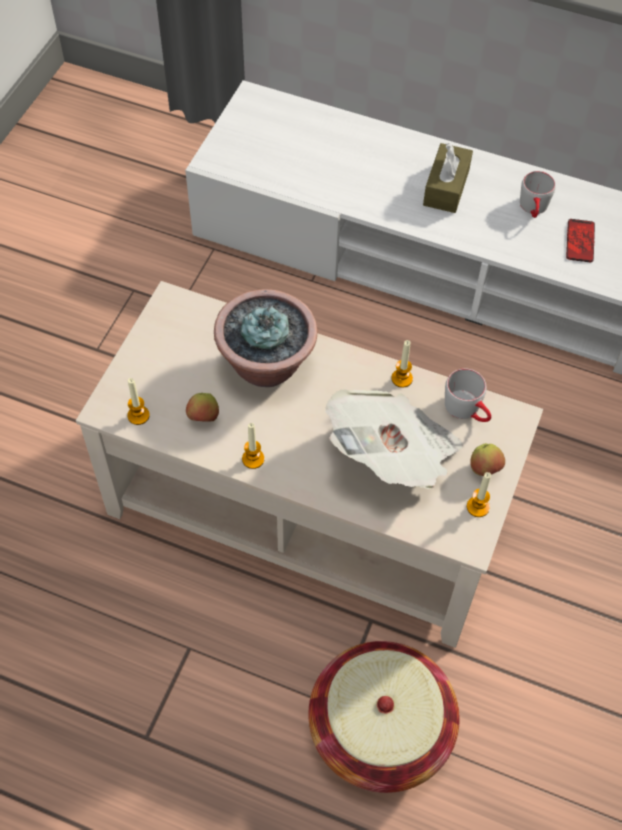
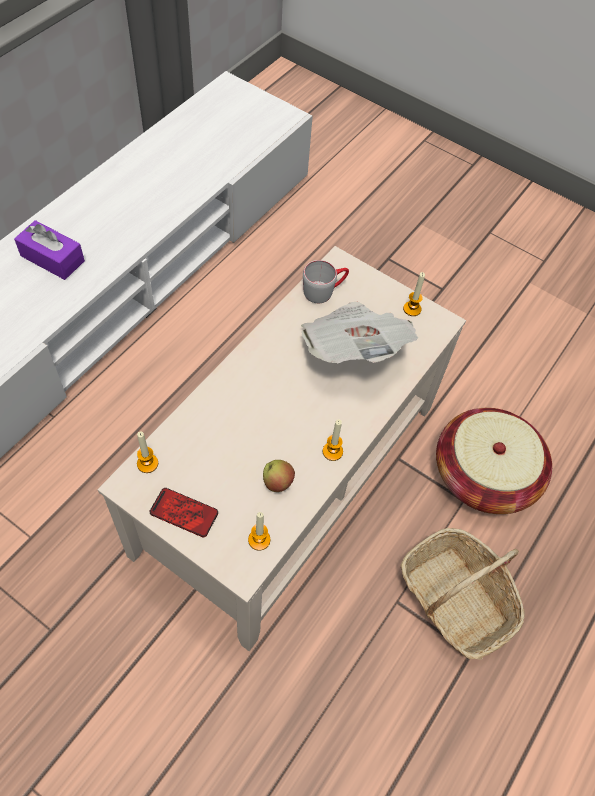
camera: 80 degrees left, 0 degrees up
potted plant [214,289,318,387] -> none
candle [391,340,413,388] -> candle moved to [137,431,158,473]
brown tissue box [423,143,473,213] -> purple tissue box [14,220,85,280]
apple [470,443,505,476] -> none
grey mug [520,171,556,218] -> none
phone [566,219,595,262] -> phone moved to [150,488,218,537]
none -> basket [400,528,525,660]

